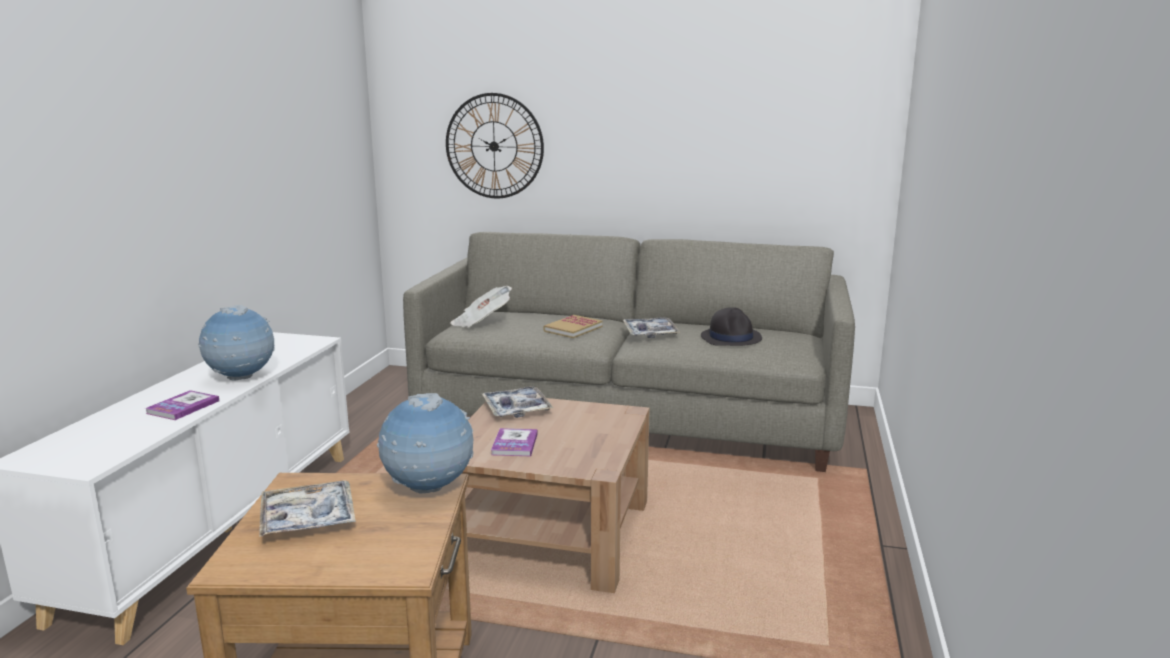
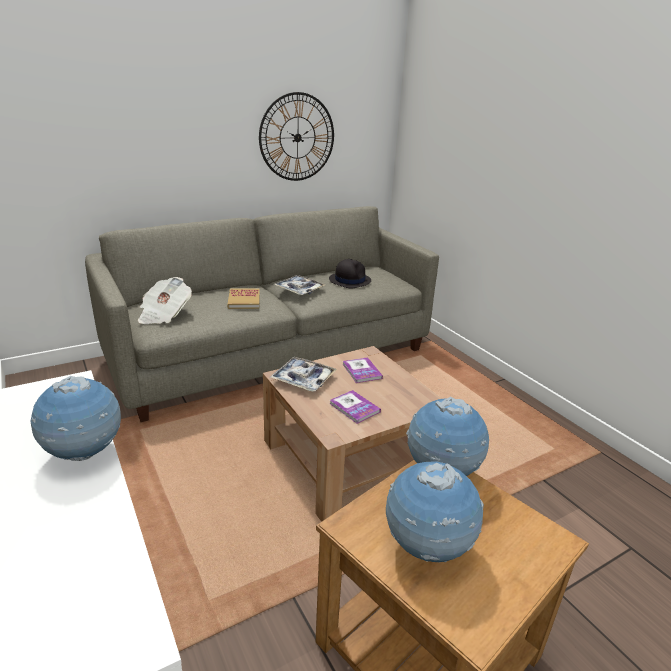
camera: 45 degrees left, 10 degrees up
book [145,390,219,420] -> book moved to [343,357,383,383]
tray [259,480,356,537] -> globe [386,461,484,562]
wall clock [446,93,544,198] -> wall clock moved to [259,92,334,181]

